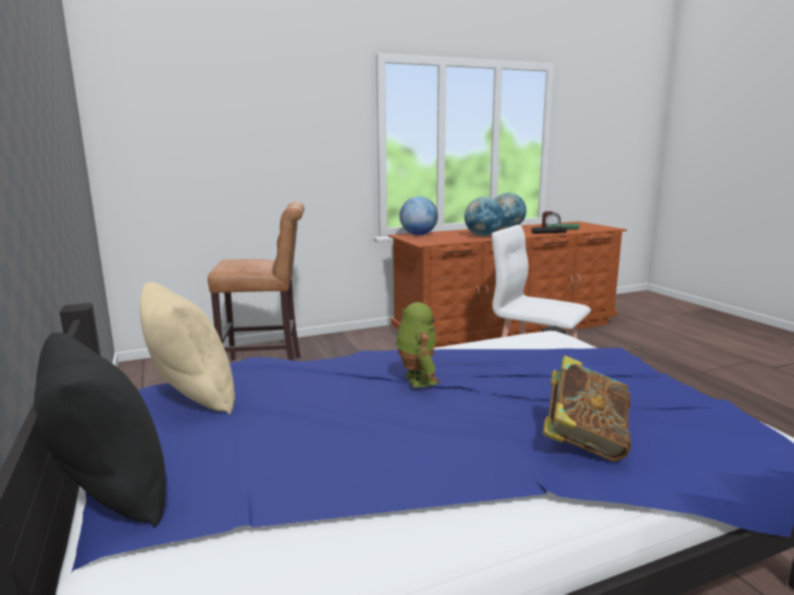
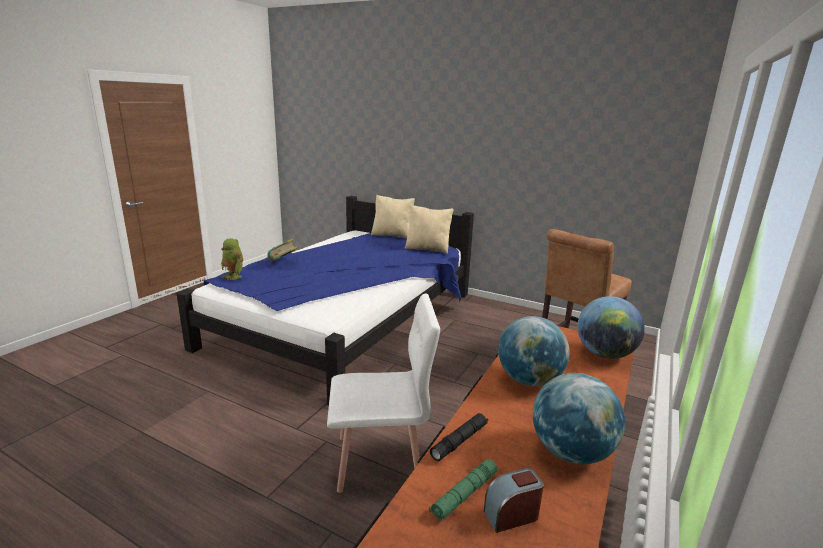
camera: 140 degrees right, 5 degrees up
black pillow [34,332,166,528] -> beige pillow [371,195,415,239]
toy robot [396,302,440,388] -> toy robot moved to [221,238,243,280]

